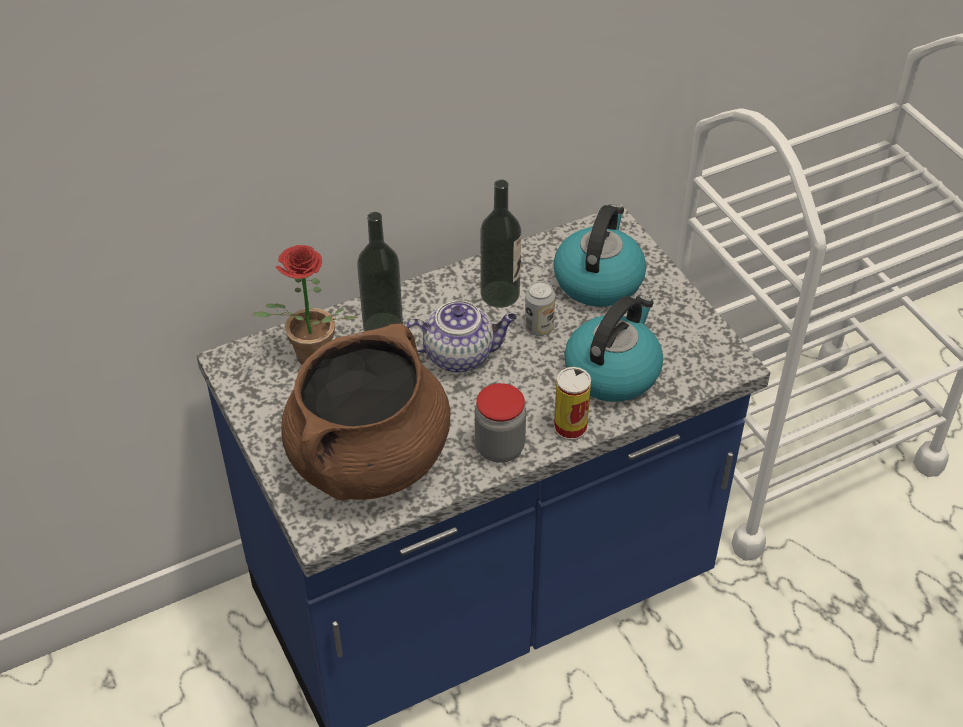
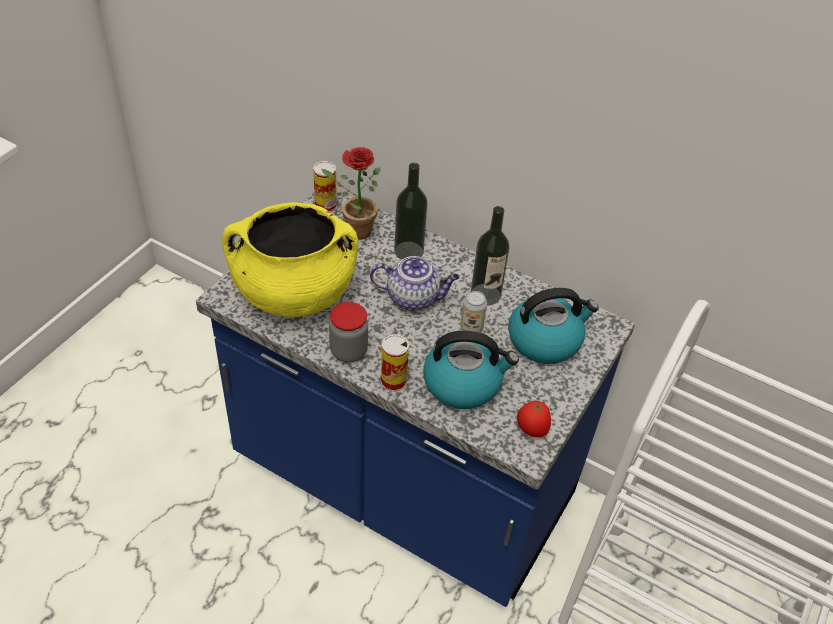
camera: 55 degrees right, 0 degrees up
brown cooking pot [281,323,451,501] -> yellow cooking pot [222,202,358,317]
teapot [405,301,517,373] -> teapot turned 45 degrees counterclockwise [370,256,460,311]
none -> can [313,161,337,212]
none -> tomato [517,401,551,437]

